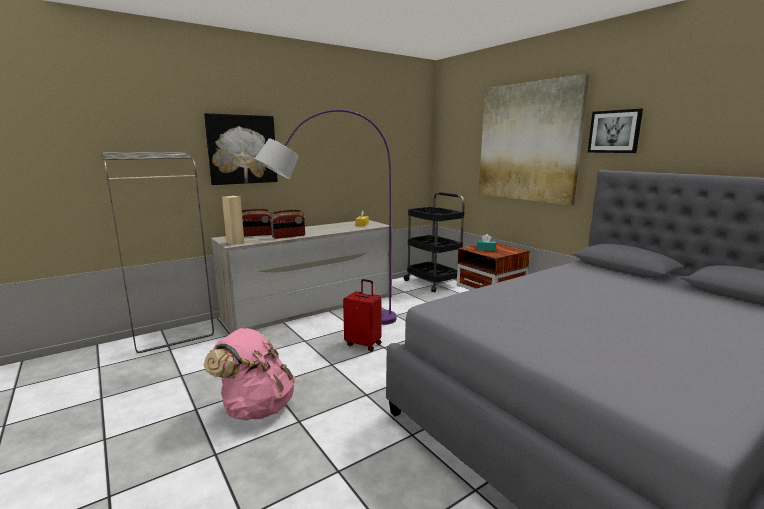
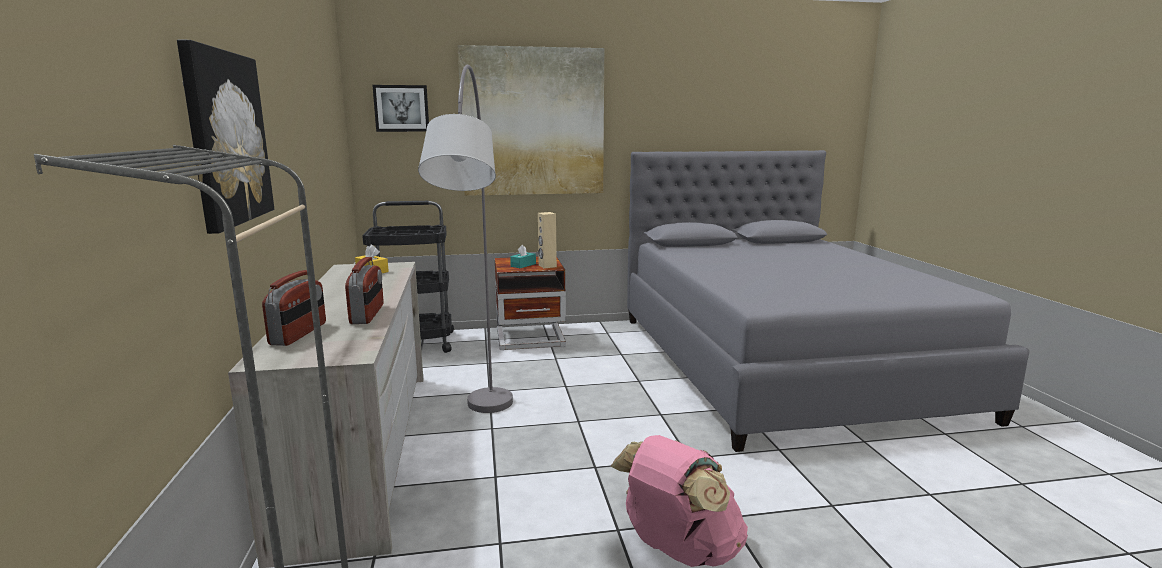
camera: 65 degrees left, 0 degrees up
beige speaker [222,196,244,245] -> beige speaker moved to [538,212,557,268]
purple floor lamp [255,109,397,325] -> grey floor lamp [418,65,513,413]
red suitcase [343,279,382,351] -> none
picture [587,109,643,153] -> picture moved to [372,85,429,132]

